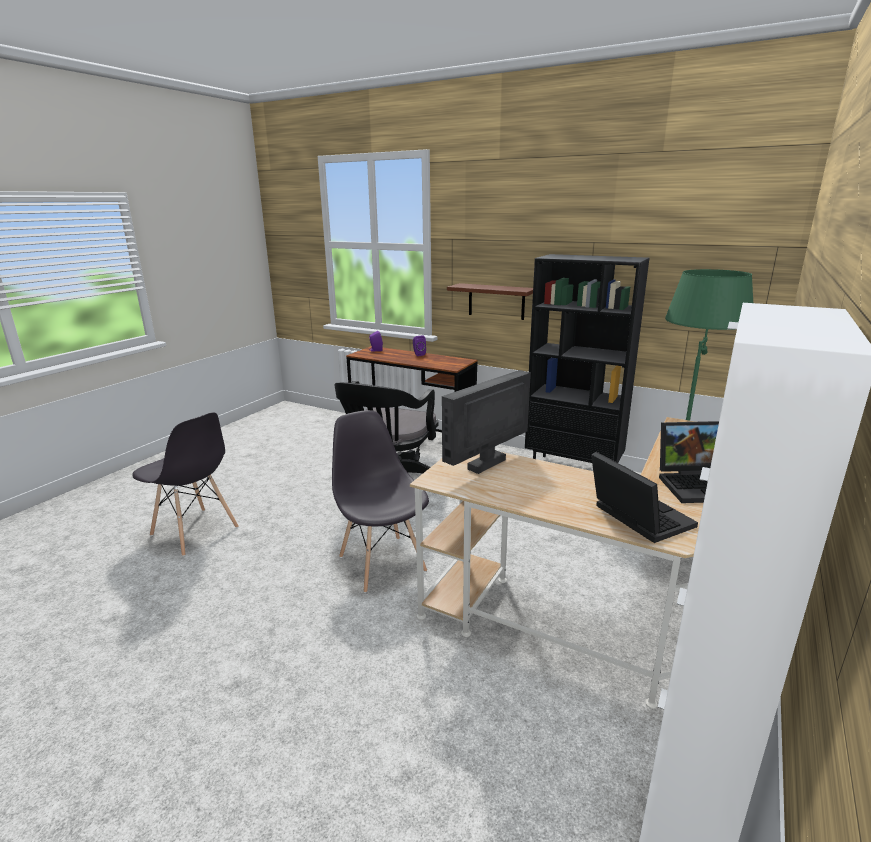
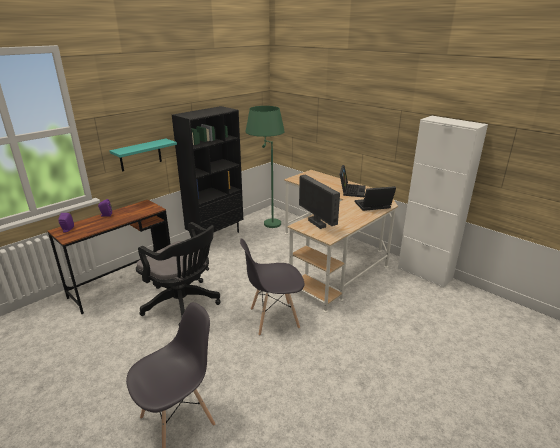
camera: 75 degrees left, 5 degrees up
brown shelf [447,283,533,320] -> turquoise shelf [109,139,177,172]

